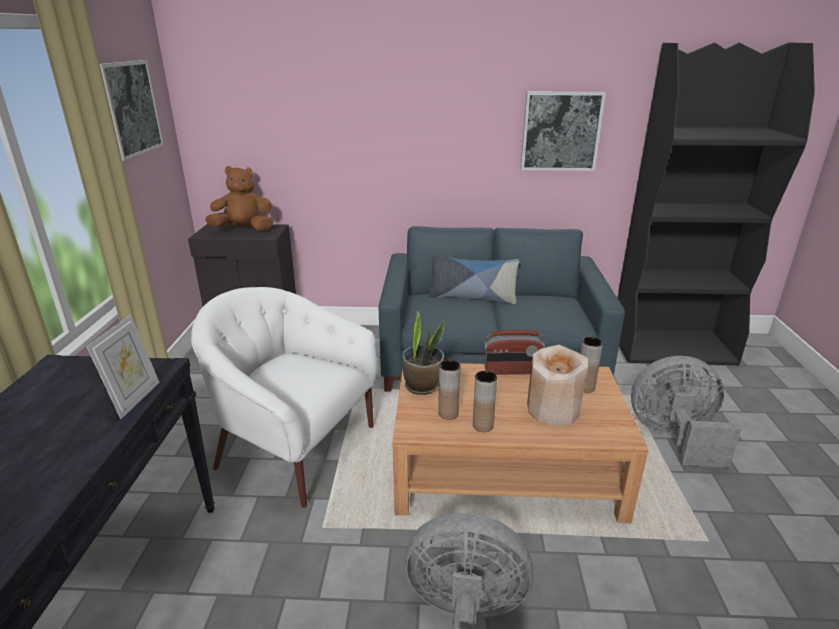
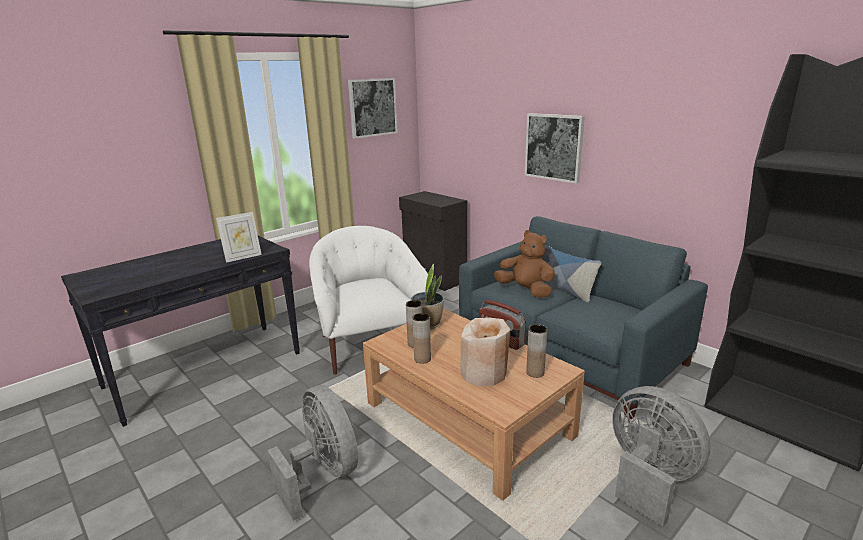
camera: 45 degrees right, 5 degrees down
brown plush toy [205,166,273,231] -> brown plush toy moved to [494,230,555,298]
picture [520,92,606,171] -> picture moved to [525,113,585,184]

